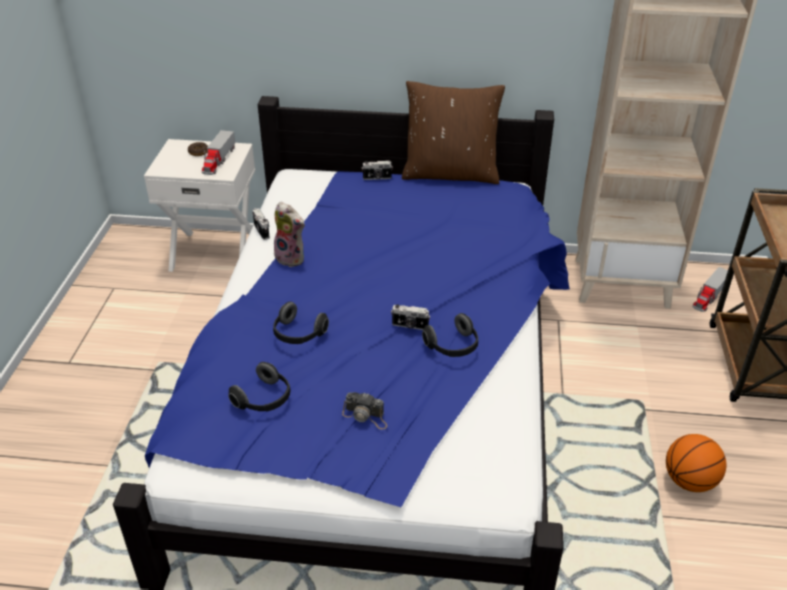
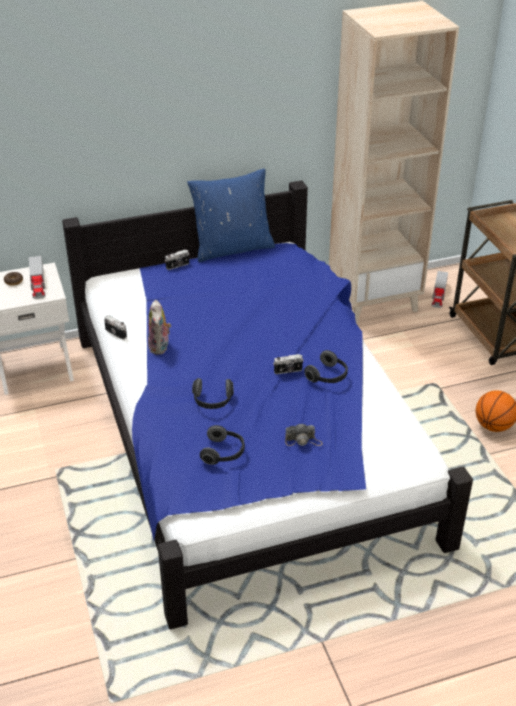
camera: 25 degrees left, 0 degrees up
plush toy [274,202,305,267] -> plush toy turned 75 degrees clockwise [148,300,171,355]
brown pillow [402,81,505,184] -> blue pillow [187,168,275,262]

